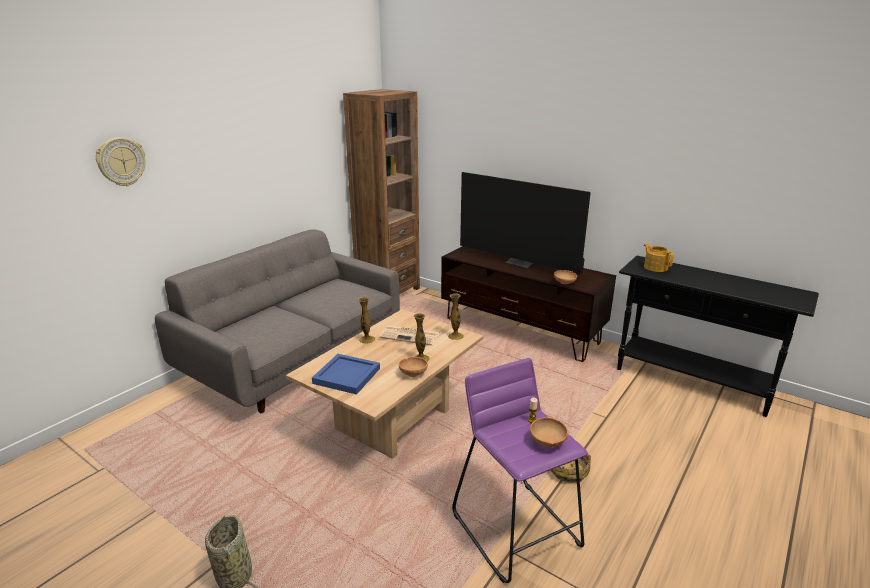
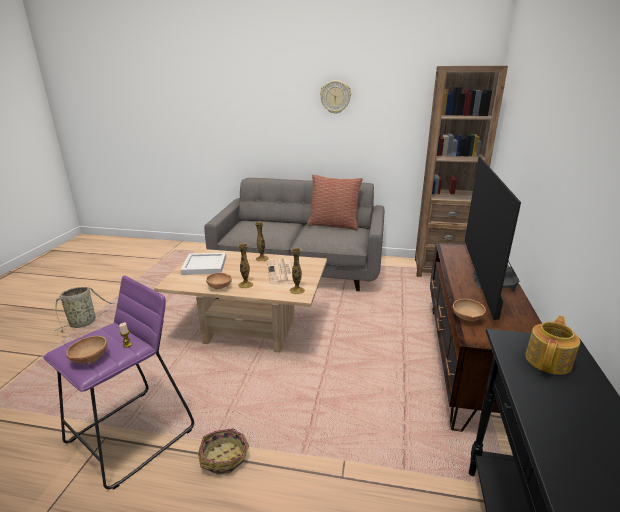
camera: 65 degrees right, 0 degrees up
wall clock [96,137,146,186] -> wall clock moved to [320,80,351,114]
blue tray [312,354,380,395] -> white tray [181,253,226,275]
none -> pillow [307,175,363,231]

